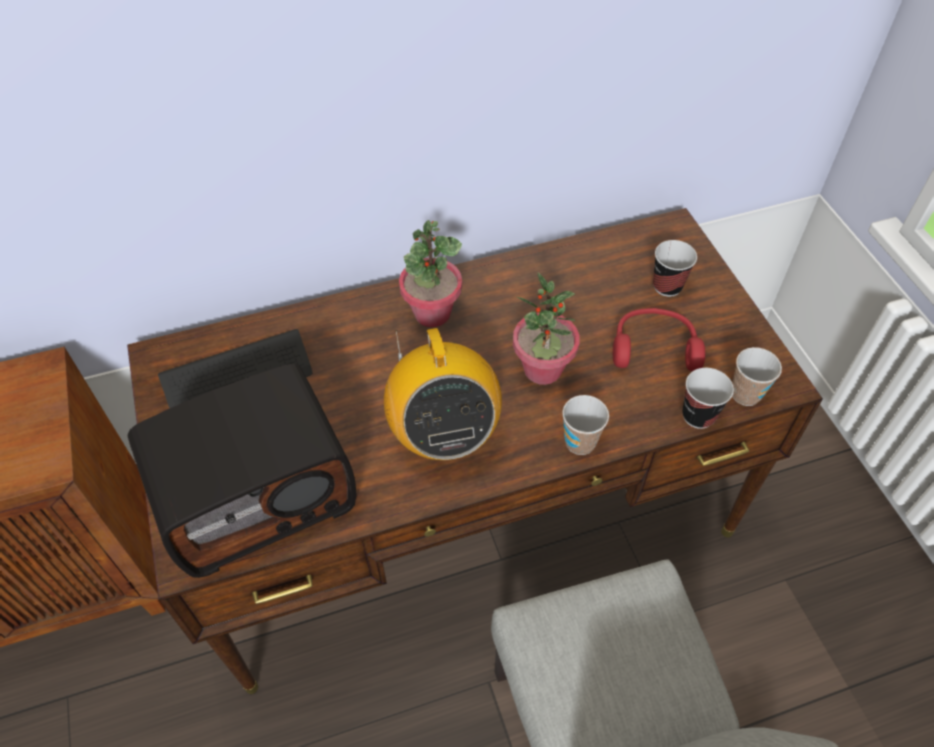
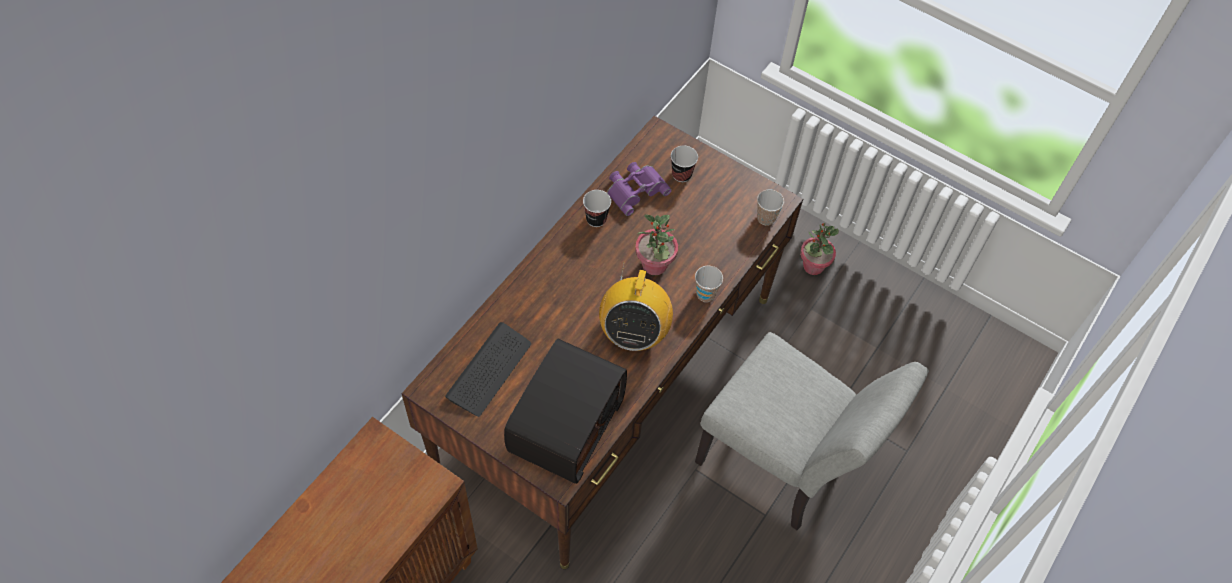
camera: 40 degrees left, 5 degrees up
radio [384,328,502,460] -> radio turned 60 degrees clockwise [599,262,673,351]
potted plant [399,220,462,327] -> potted plant moved to [800,223,839,275]
red headphones [613,308,705,371] -> none
cup [682,368,734,429] -> cup moved to [583,190,611,227]
none -> purple binoculars [607,162,672,216]

